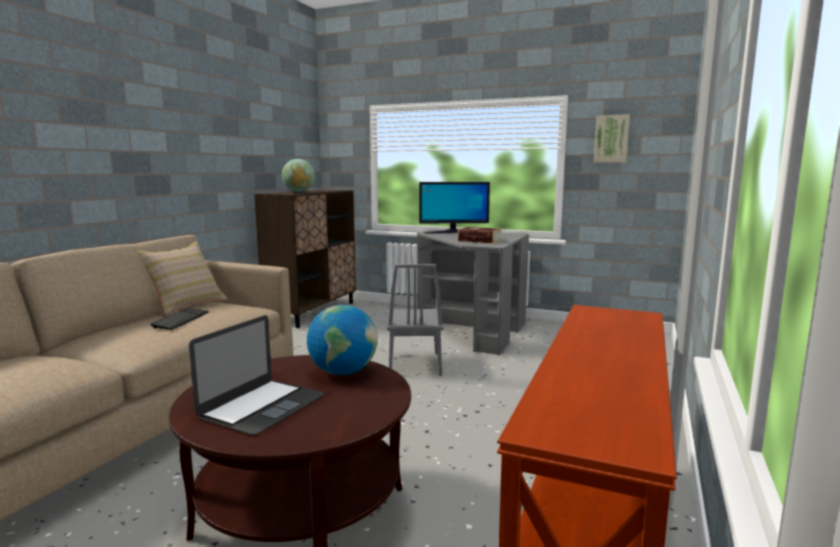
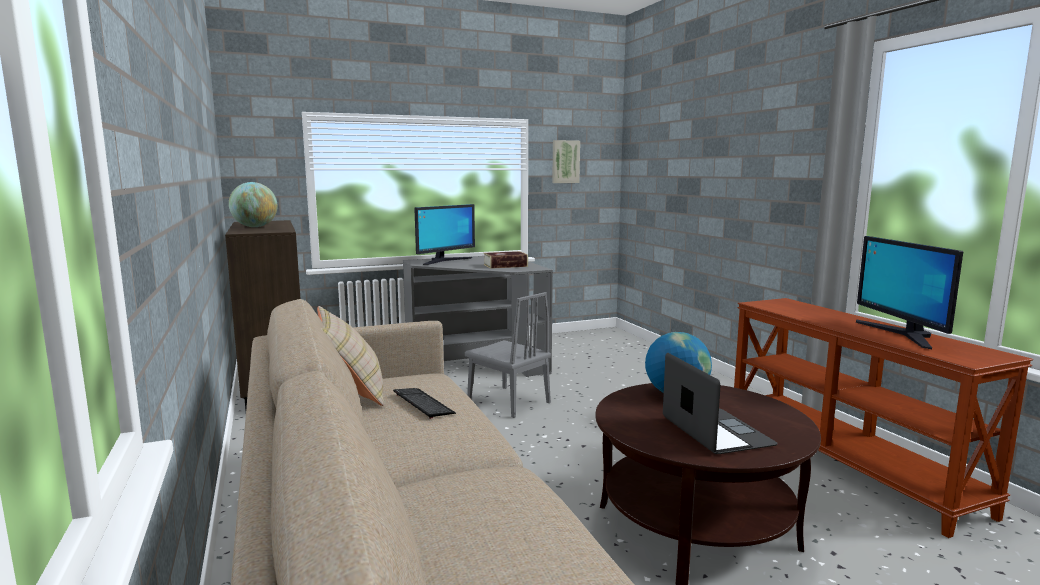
camera: 45 degrees left, 0 degrees up
none -> monitor [856,236,963,349]

